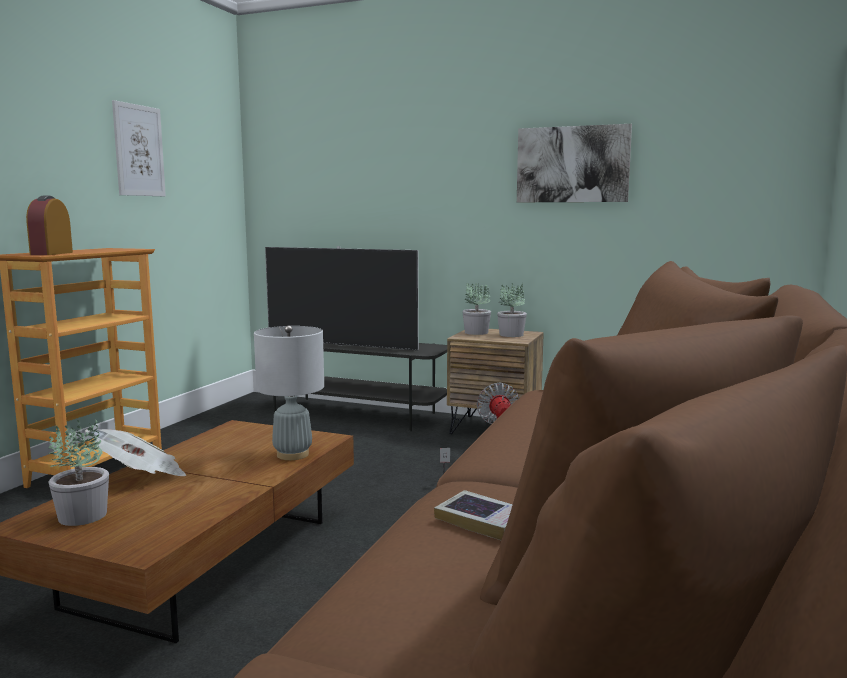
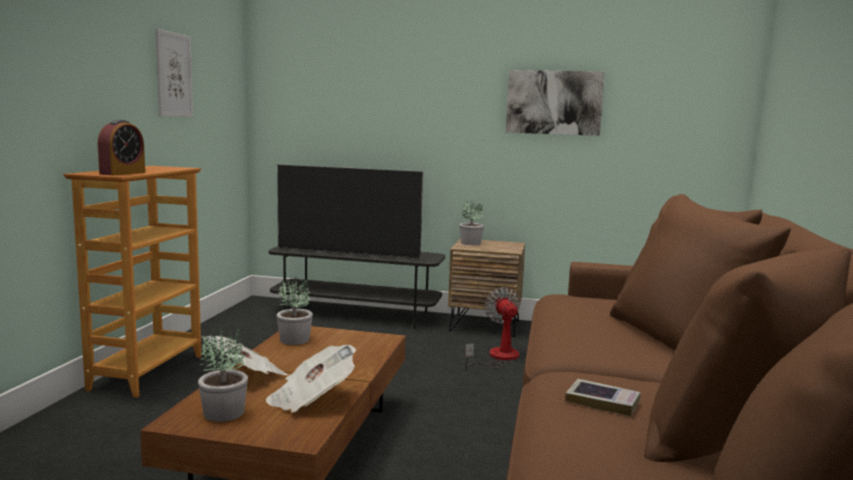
camera: 10 degrees left, 0 degrees up
alarm clock [26,196,73,255] -> alarm clock turned 150 degrees counterclockwise [98,120,145,175]
grey table lamp [254,325,324,460] -> none
potted plant [497,283,527,337] -> potted plant moved to [277,277,313,345]
none -> newspaper [266,345,356,413]

